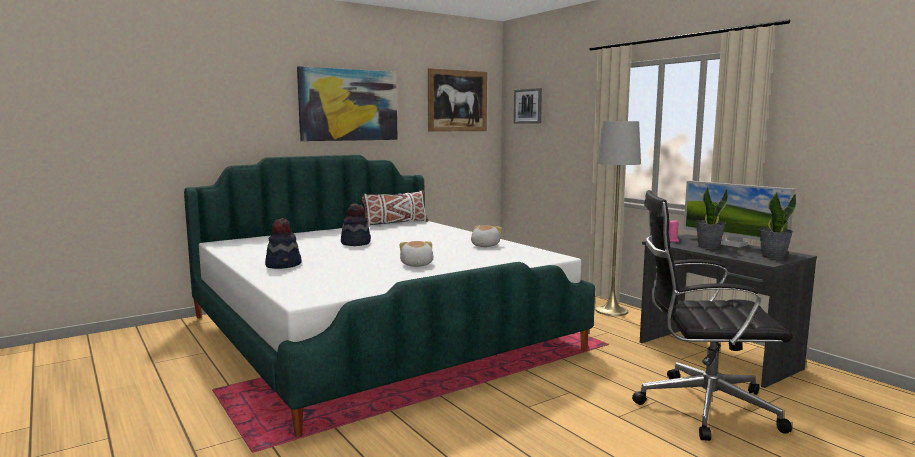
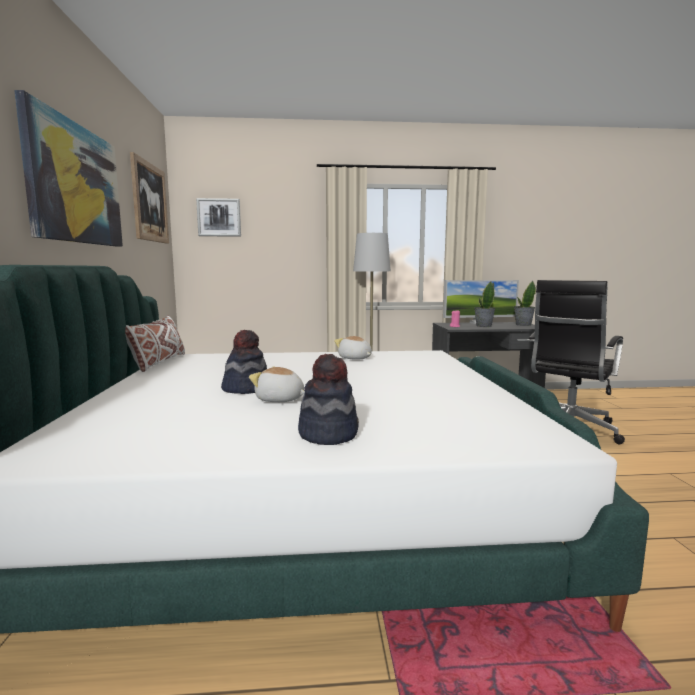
camera: 60 degrees left, 0 degrees up
plush toy [400,241,434,267] -> plush toy moved to [249,367,305,402]

